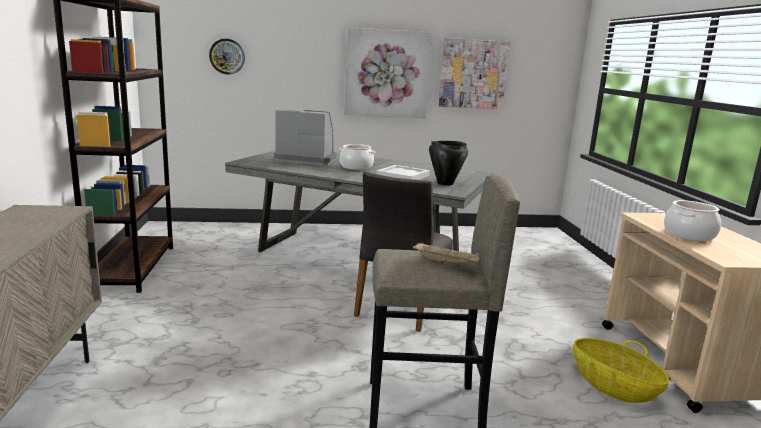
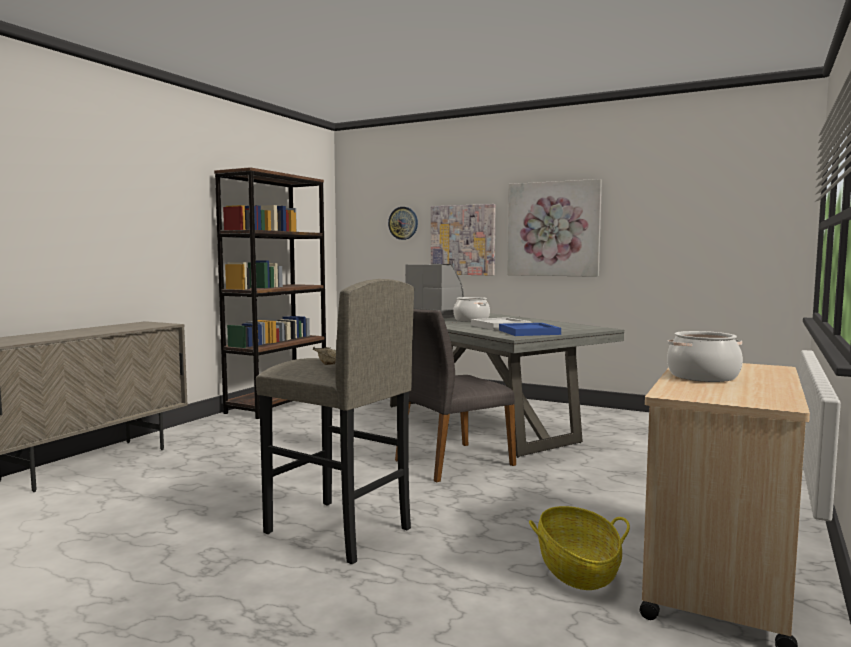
camera: 35 degrees right, 10 degrees down
black cooking pot [429,141,468,186] -> blue tray [499,323,561,336]
picture [439,38,510,109] -> picture moved to [431,204,496,275]

